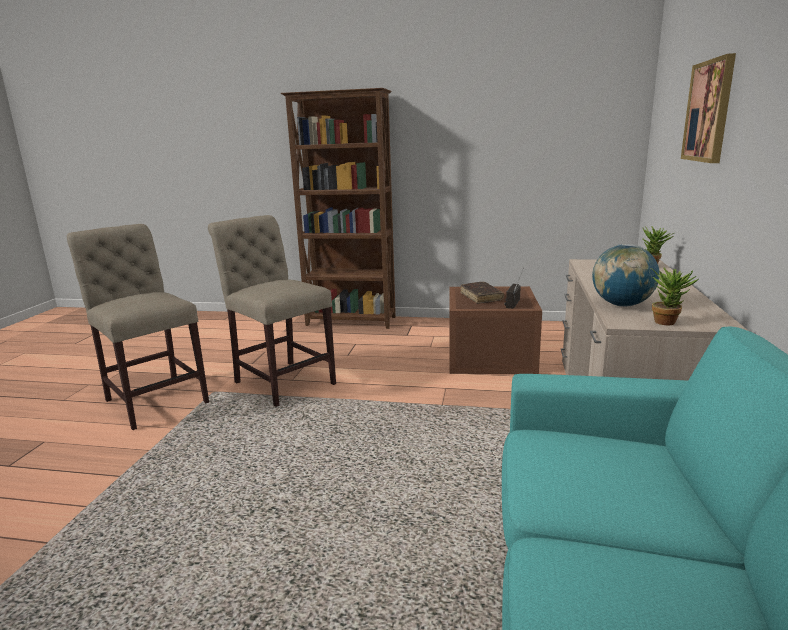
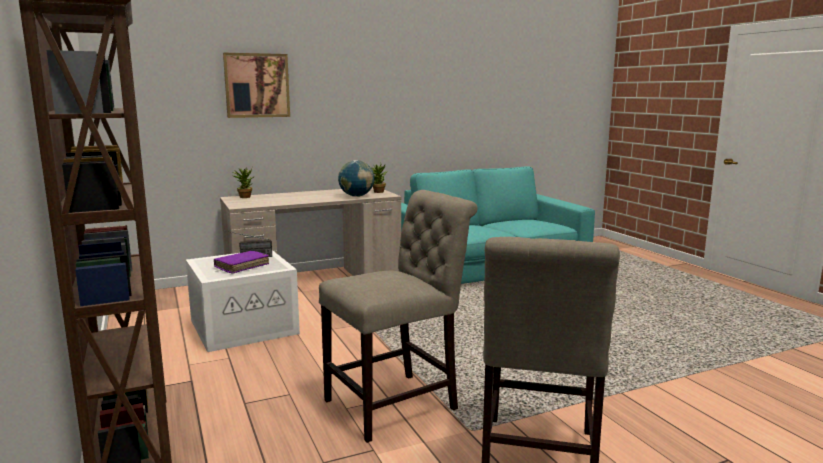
camera: 125 degrees left, 5 degrees down
beige chair [208,215,336,407] -> beige chair turned 135 degrees counterclockwise [319,190,478,443]
brown storage box [450,286,542,374] -> white storage box [186,250,300,352]
brown book [460,282,504,304] -> purple book [214,251,269,274]

